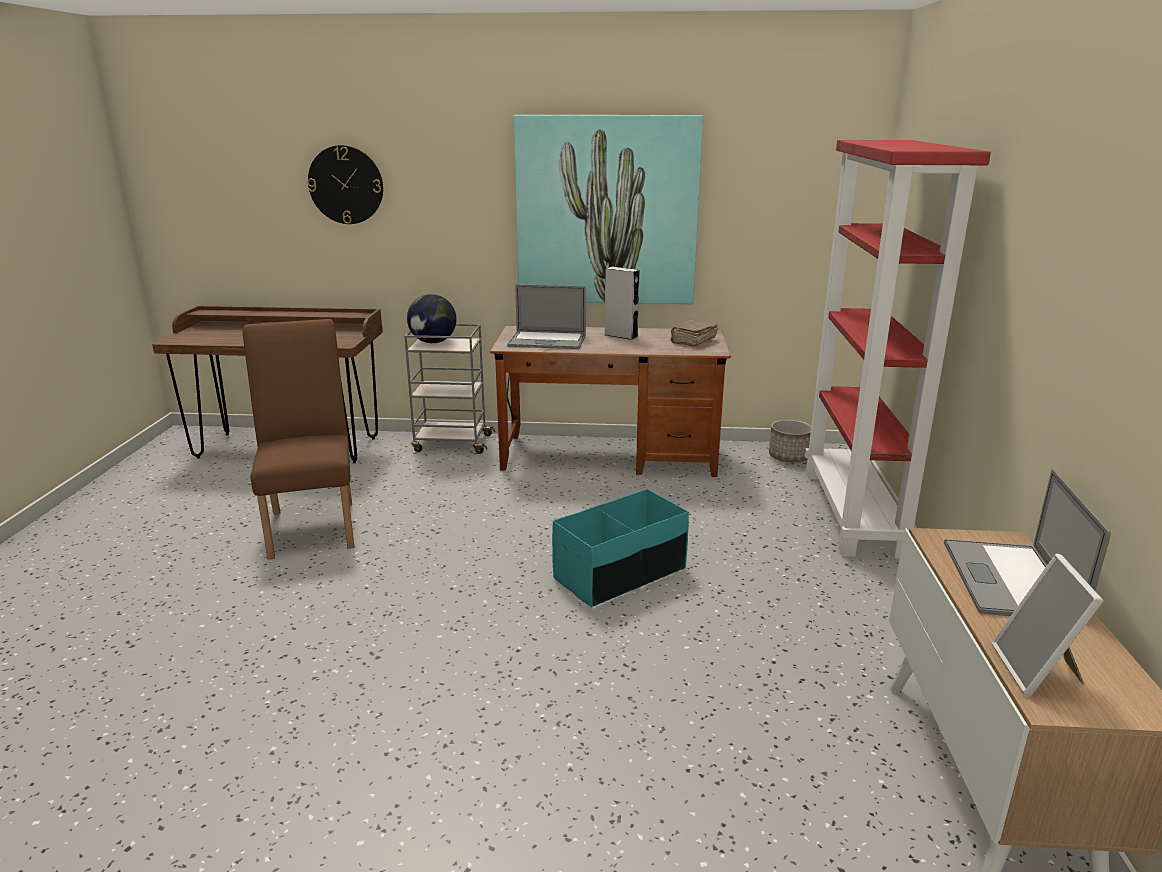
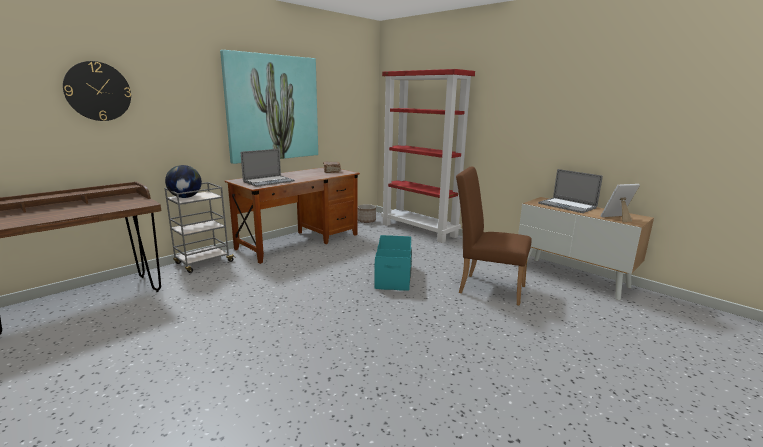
camera: 50 degrees left, 5 degrees down
brown chair [243,319,355,560] -> brown chair moved to [456,166,532,306]
grey speaker [605,267,639,340] -> none
picture frame [992,554,1104,697] -> picture frame turned 120 degrees clockwise [601,184,640,222]

